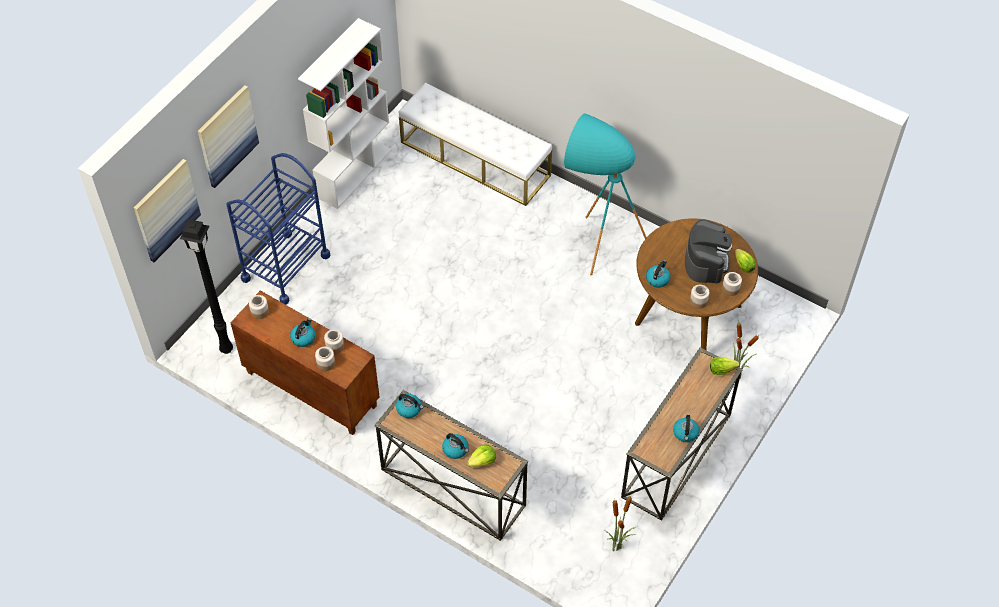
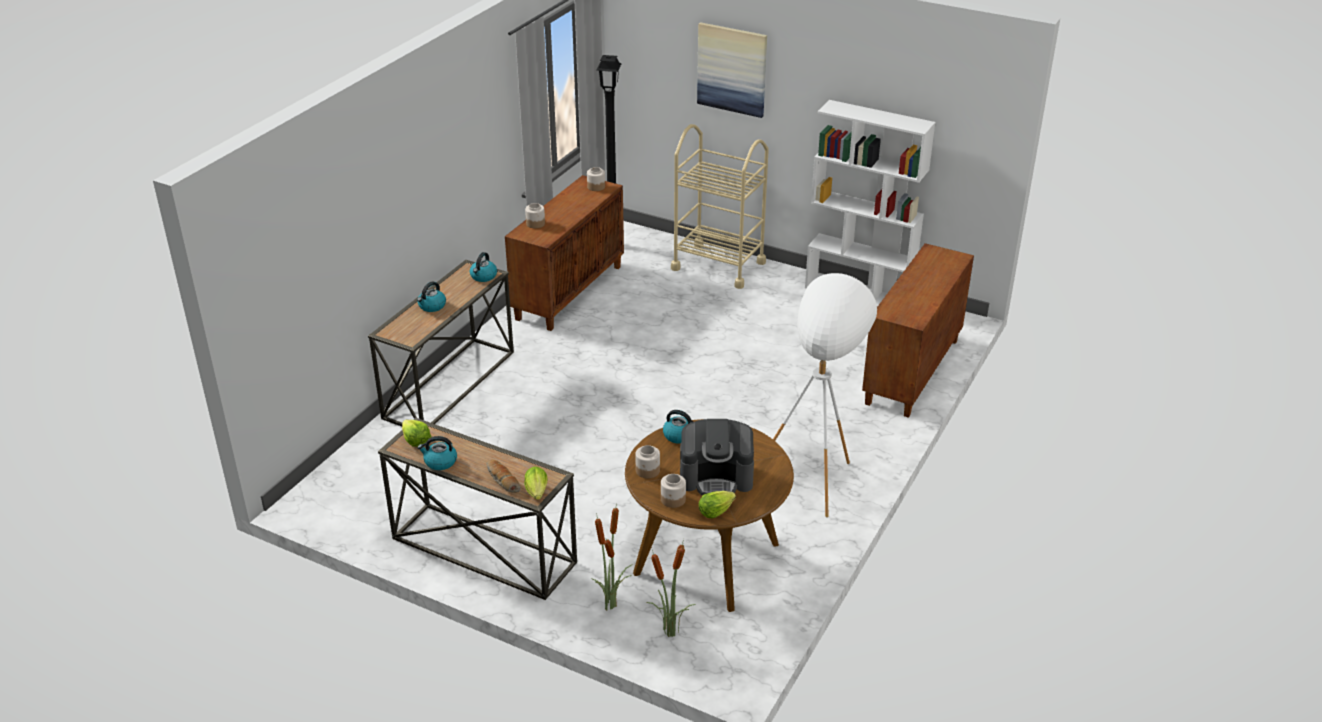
camera: 85 degrees right, 20 degrees down
picture [134,159,201,262] -> none
blue cart [226,153,330,305] -> beige cart [671,124,769,289]
kettle [290,318,315,347] -> none
jar [324,329,344,354] -> none
white bench [399,83,552,206] -> brown cabinet [862,243,974,418]
lettuce [467,444,496,467] -> lettuce moved to [402,420,432,447]
turquoise floor lamp [564,113,647,275] -> white floor lamp [773,273,877,518]
potted plant [605,495,636,551] -> potted plant moved to [646,539,696,637]
none -> bread [486,460,520,493]

